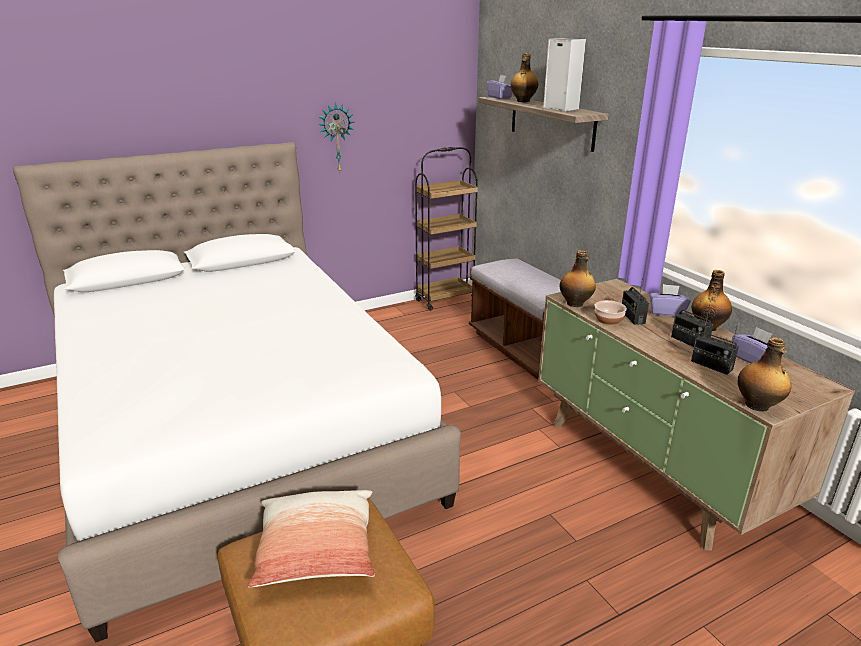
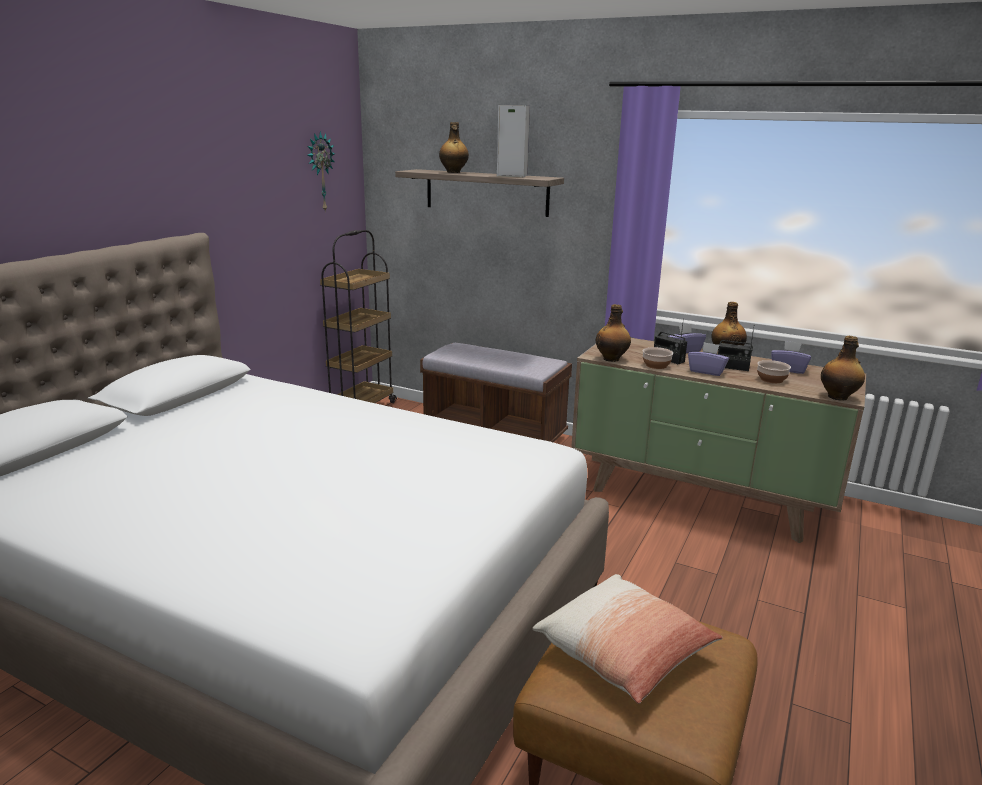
camera: 35 degrees left, 5 degrees down
wall clock [319,103,354,172] -> wall clock moved to [307,131,335,211]
purple tissue box [486,75,513,99] -> purple tissue box moved to [688,342,729,376]
radio [691,324,739,375] -> bowl [757,360,791,383]

